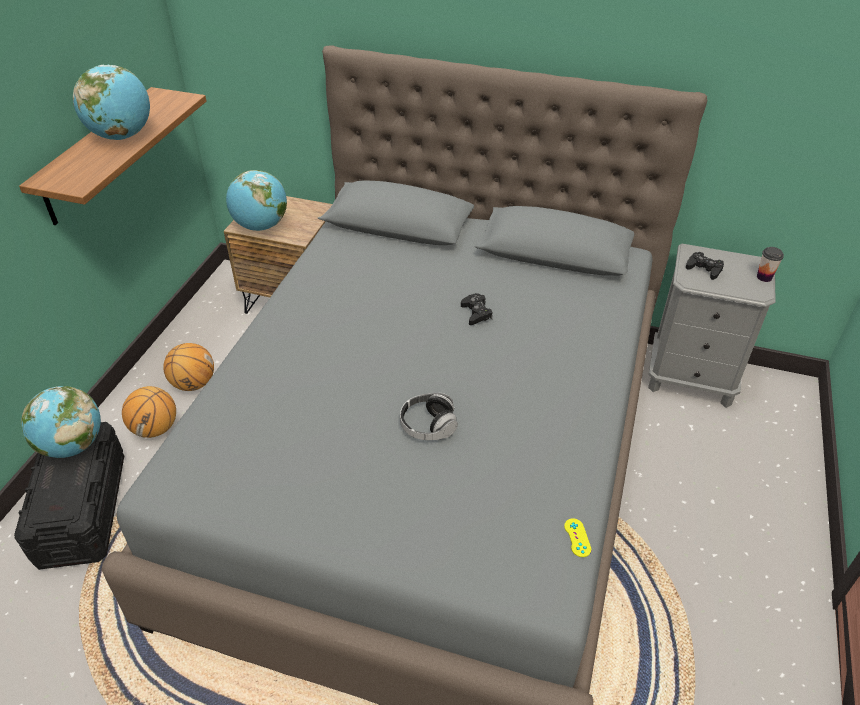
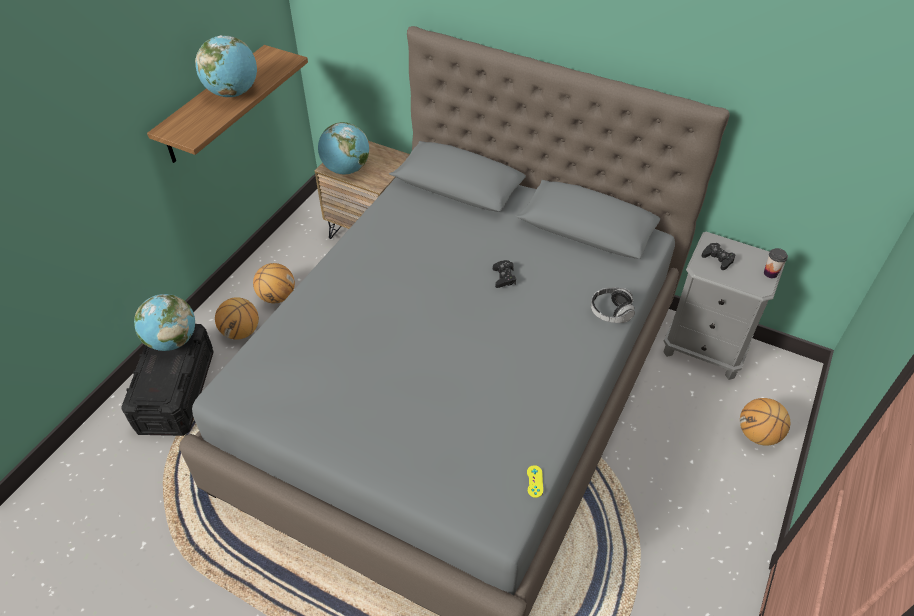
camera: 10 degrees right, 5 degrees up
headphones [400,393,458,440] -> headphones moved to [591,288,635,323]
none -> basketball [740,398,790,446]

